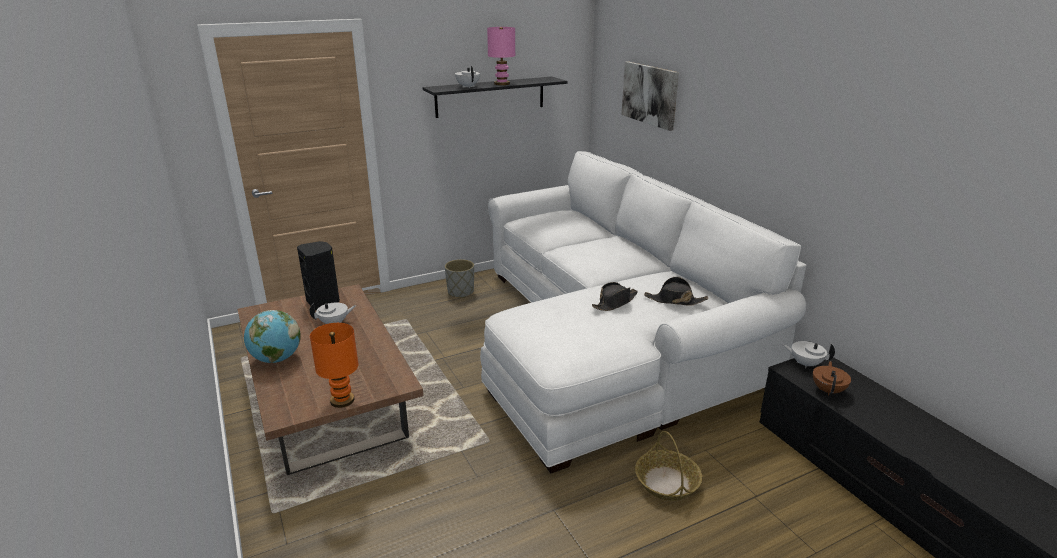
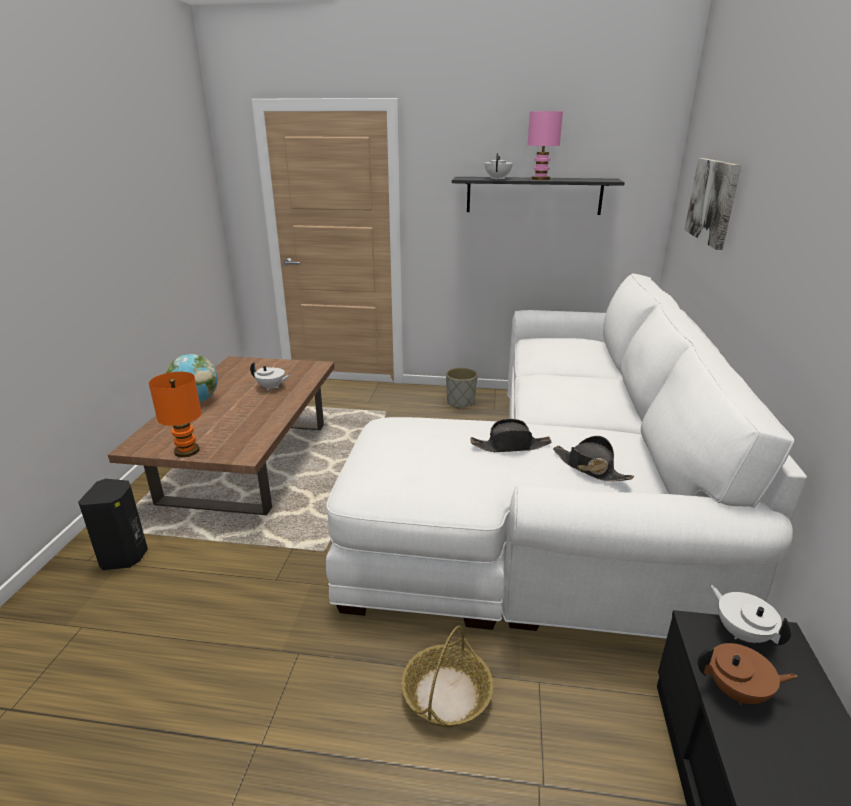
camera: 35 degrees right, 0 degrees up
black speaker [297,241,340,310] -> black speaker moved to [78,479,148,570]
brown teapot [813,361,851,396] -> brown teapot turned 45 degrees clockwise [697,643,798,706]

